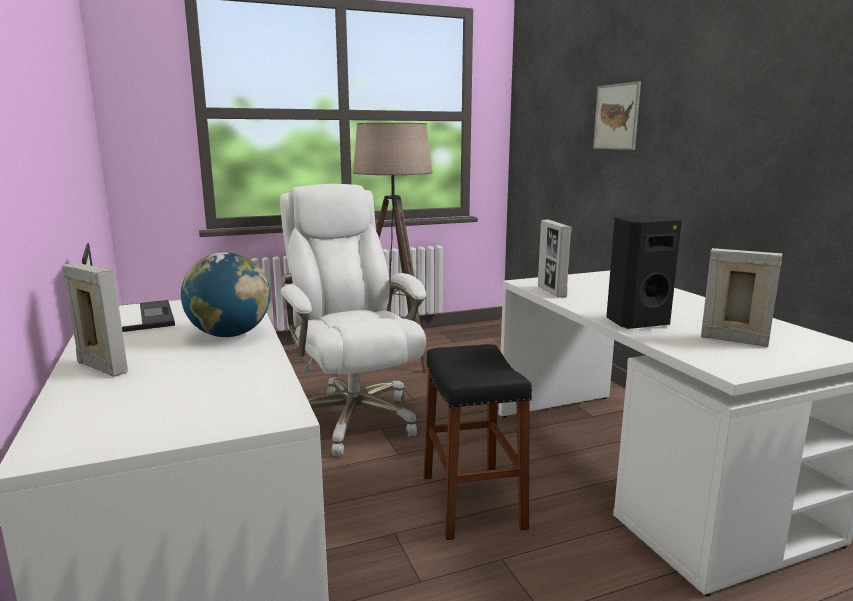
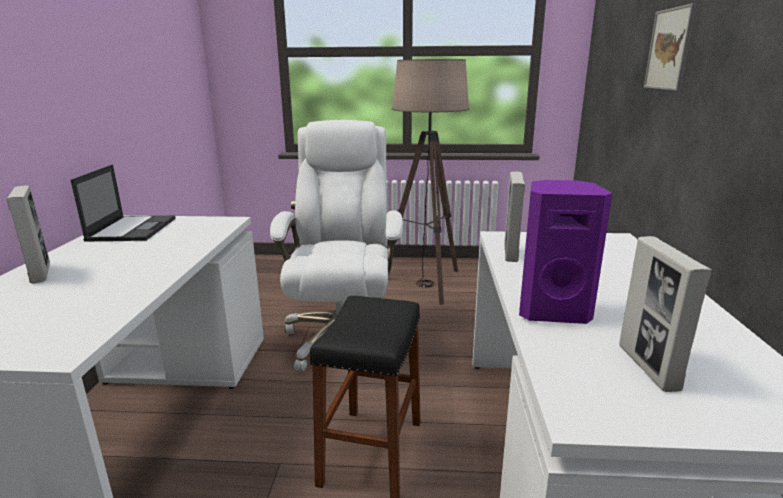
camera: 25 degrees right, 5 degrees up
globe [181,252,270,337] -> none
black speaker [606,215,682,329] -> purple speaker [519,180,612,324]
picture frame [701,248,783,347] -> picture frame turned 150 degrees counterclockwise [619,236,712,392]

